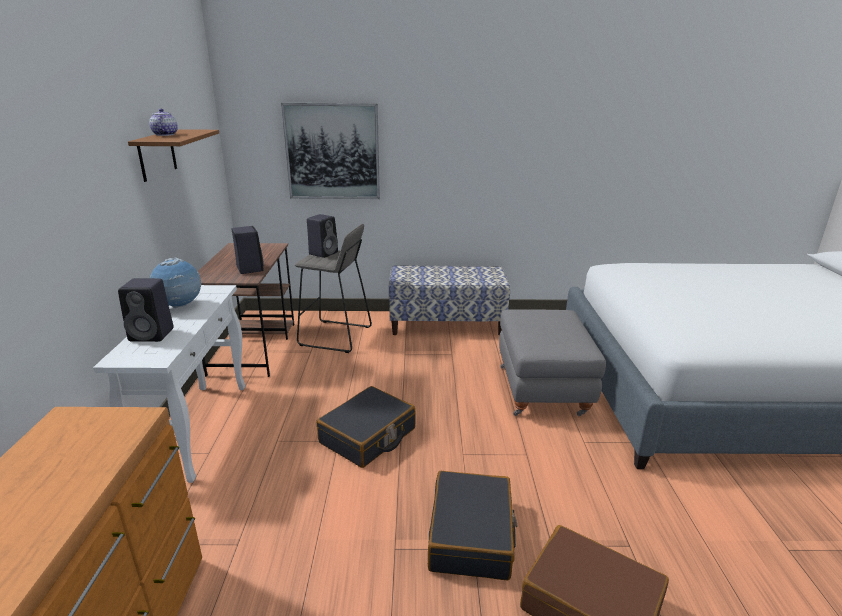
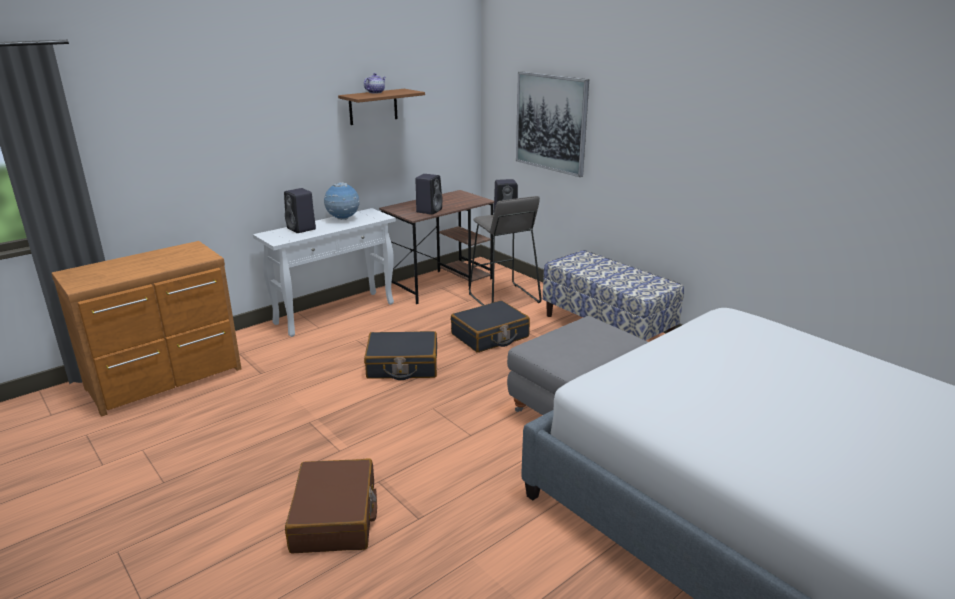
camera: 50 degrees right, 0 degrees up
black suitcase [428,471,517,581] -> black suitcase moved to [451,300,530,353]

